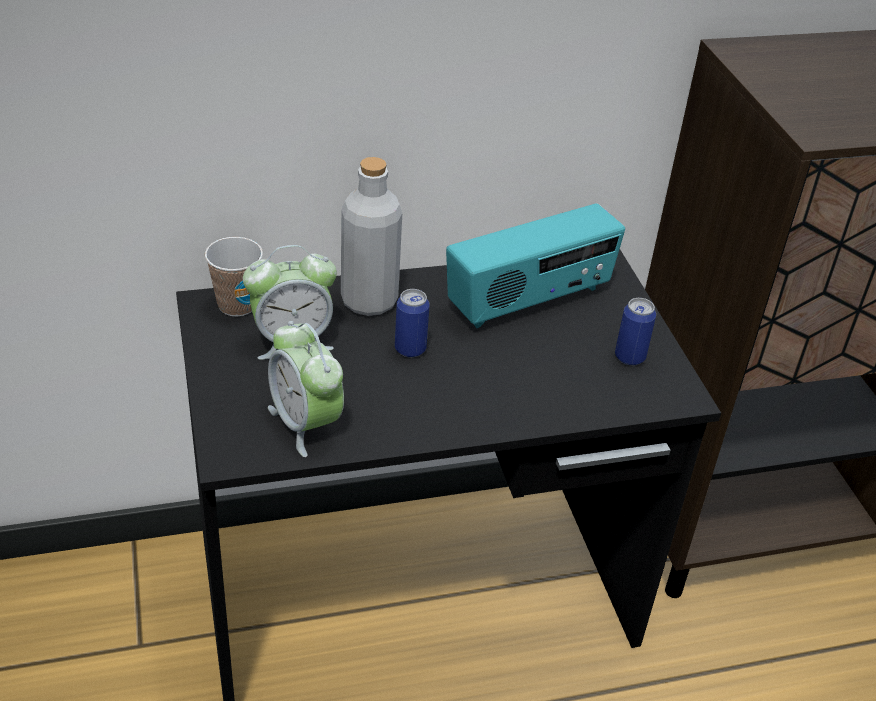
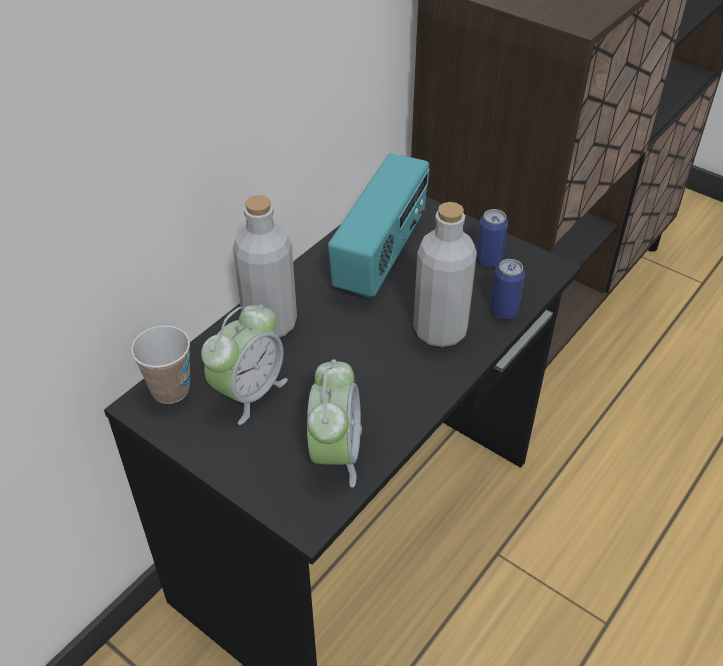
camera: 35 degrees left, 5 degrees up
alarm clock [268,321,344,457] -> alarm clock turned 105 degrees counterclockwise [307,359,362,488]
can [395,289,430,358] -> can moved to [490,259,525,319]
none -> grey bottle [413,202,477,347]

